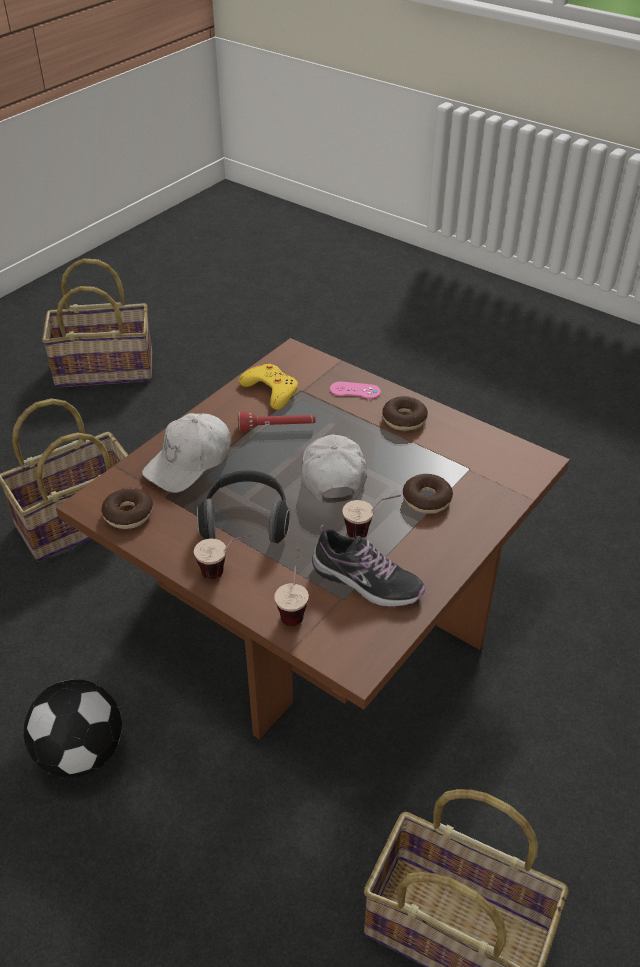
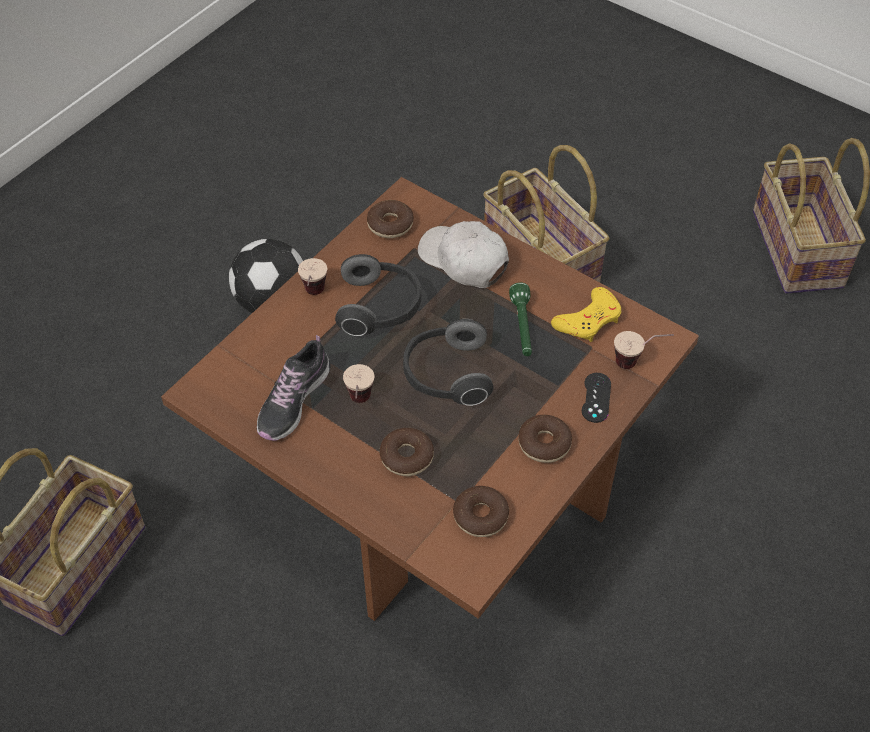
camera: 90 degrees right, 10 degrees up
red flashlight [238,412,316,431] -> green flashlight [509,283,532,356]
cup [274,547,309,626] -> cup moved to [614,331,674,369]
white cap [302,434,367,503] -> headphones [403,319,494,406]
pink game controller [330,382,381,399] -> black game controller [582,373,611,423]
none -> donut [453,486,509,537]

